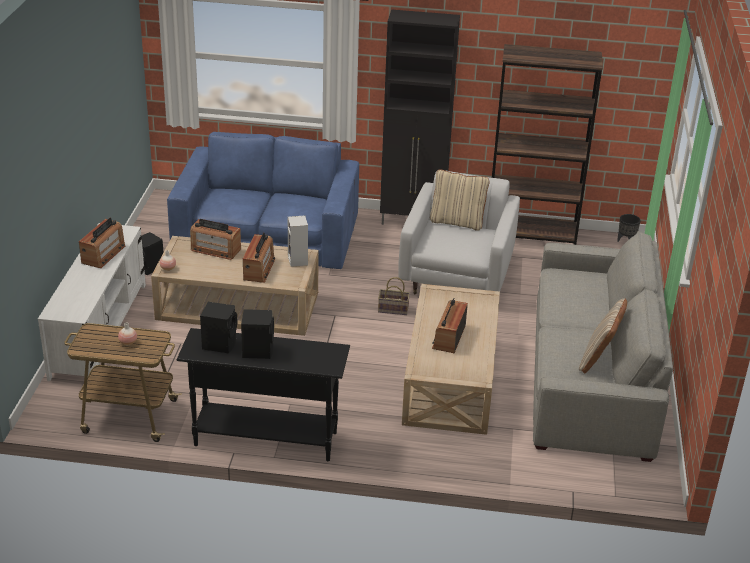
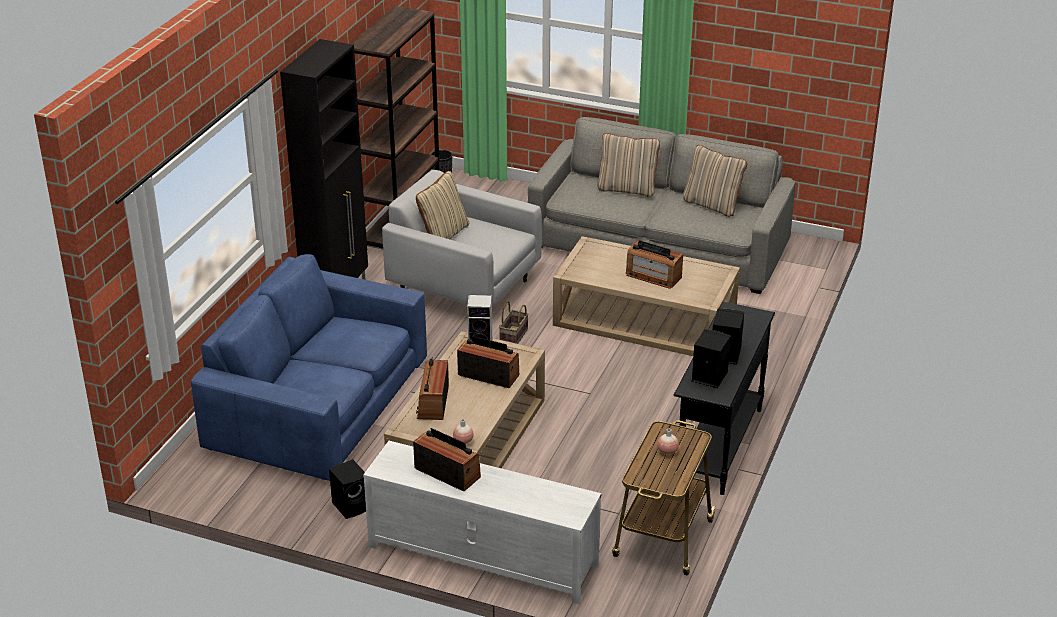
camera: 75 degrees left, 0 degrees up
radio [190,219,241,260] -> radio turned 150 degrees clockwise [416,357,449,420]
none -> beige pillow [597,133,660,197]

